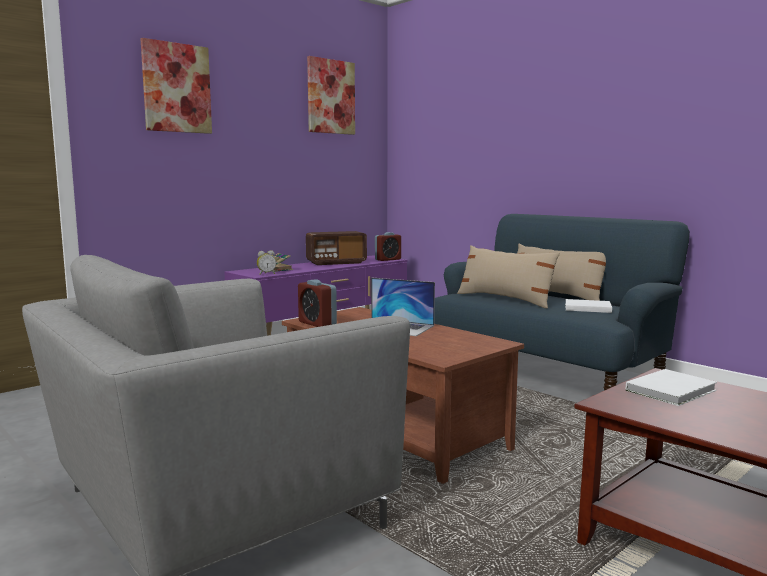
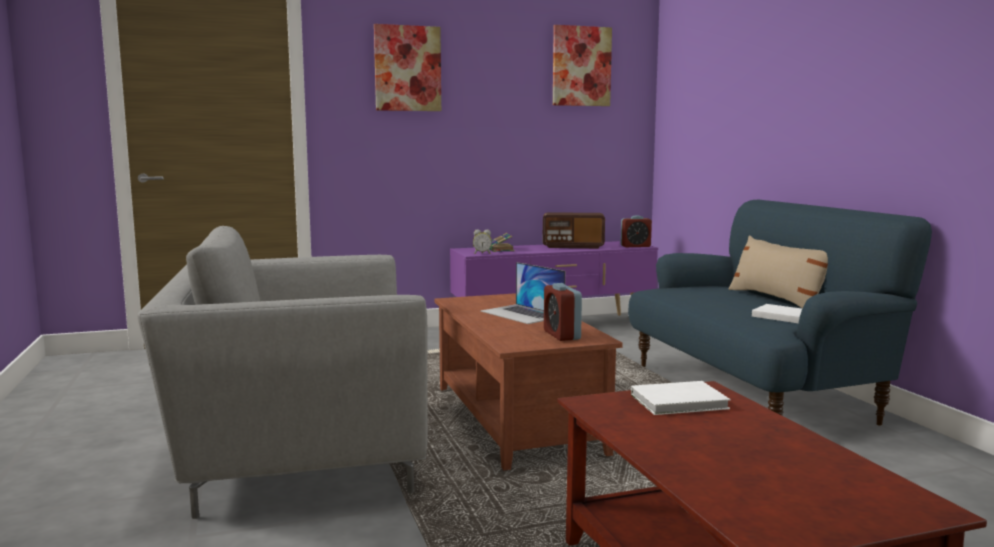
camera: 25 degrees right, 0 degrees up
alarm clock [298,279,337,327] -> alarm clock moved to [544,283,582,341]
beige pillow [457,245,560,308] -> none

